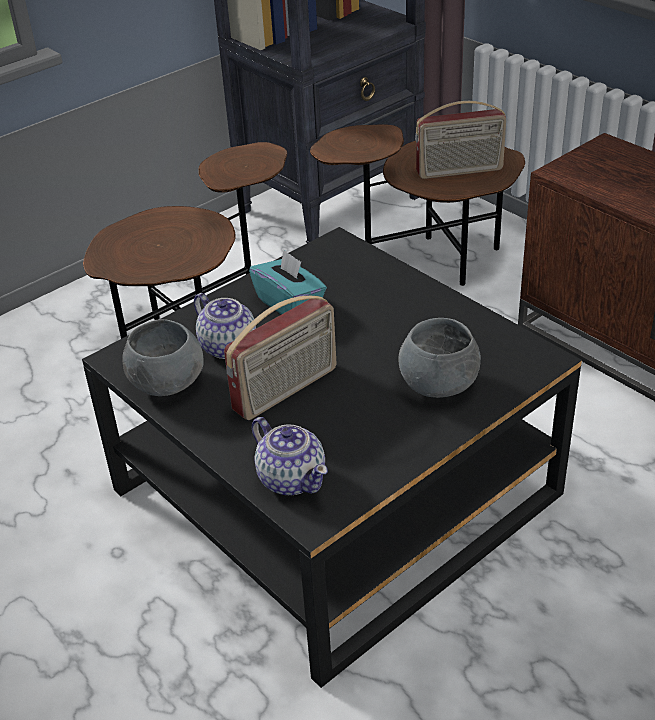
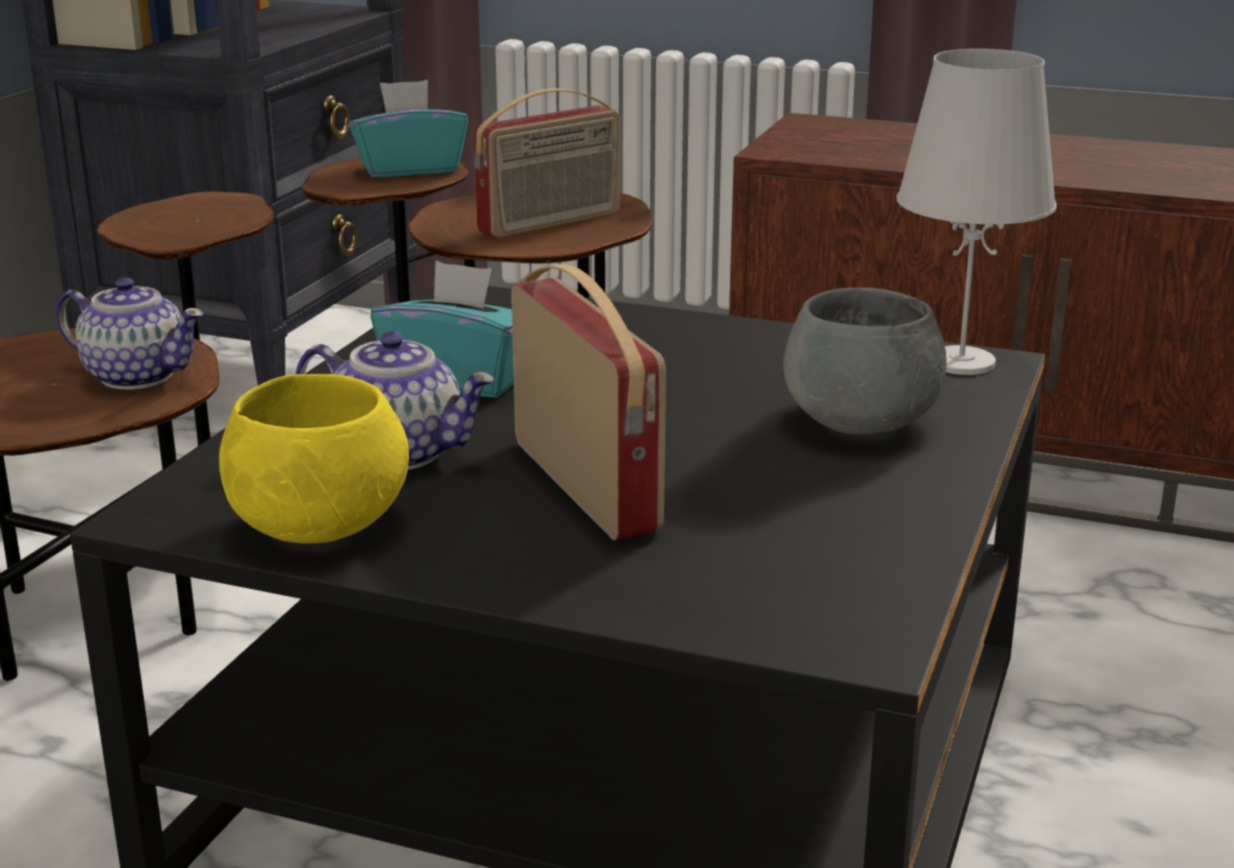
camera: 30 degrees left, 15 degrees down
grey bowl [122,319,204,396] -> yellow bowl [219,374,409,544]
radio [224,296,336,420] -> radio turned 45 degrees counterclockwise [511,264,666,541]
teapot [252,417,328,496] -> teapot moved to [56,277,204,390]
none -> turquoise tissue box [349,80,468,177]
none -> white table lamp [897,49,1057,375]

